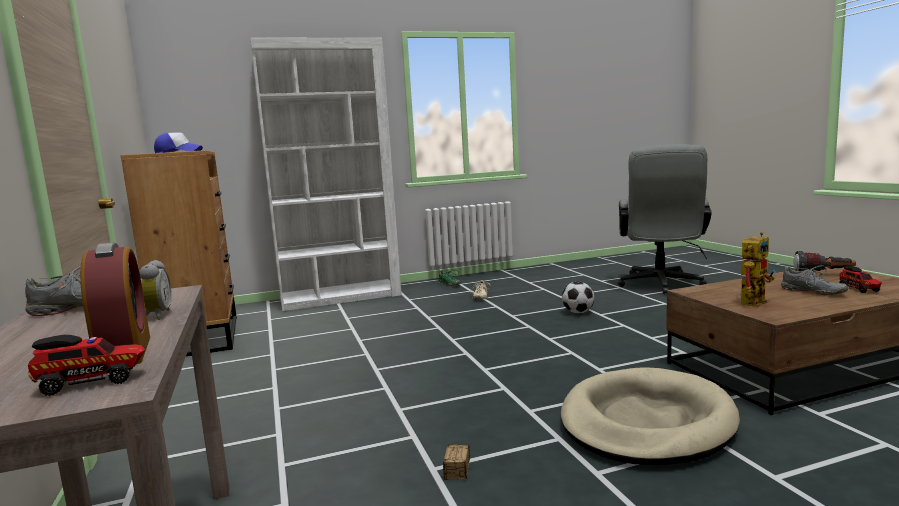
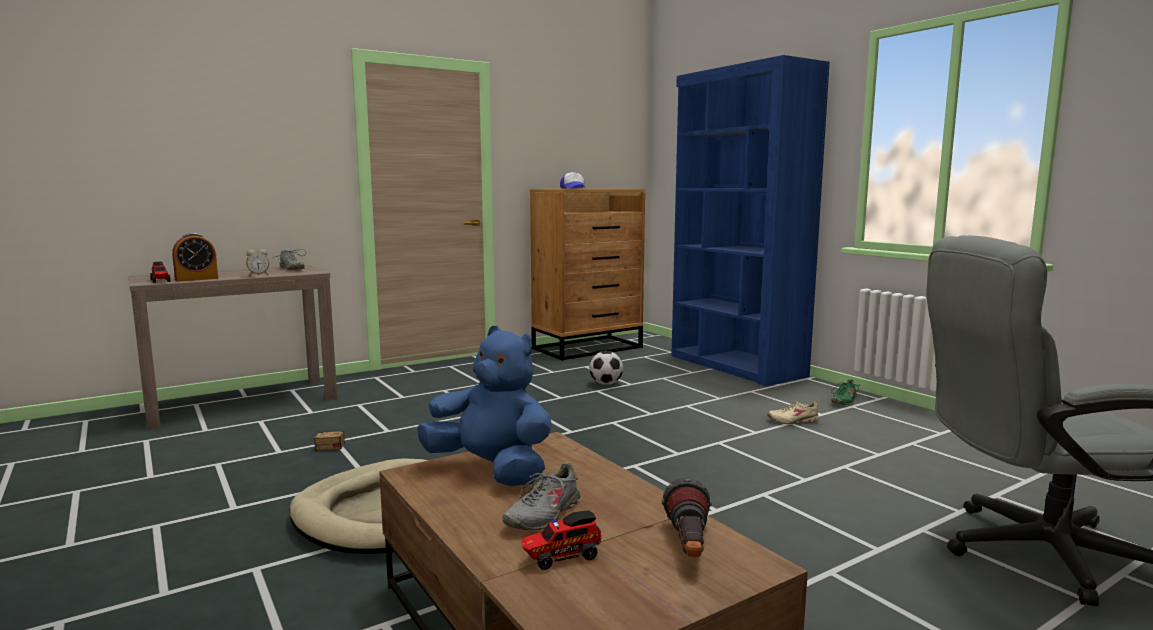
camera: 75 degrees right, 0 degrees up
white bookcase [251,37,402,311] -> blue bookcase [671,55,830,386]
football [562,282,594,313] -> football moved to [589,351,623,385]
toy robot [741,232,776,307] -> blue plush toy [417,325,552,486]

